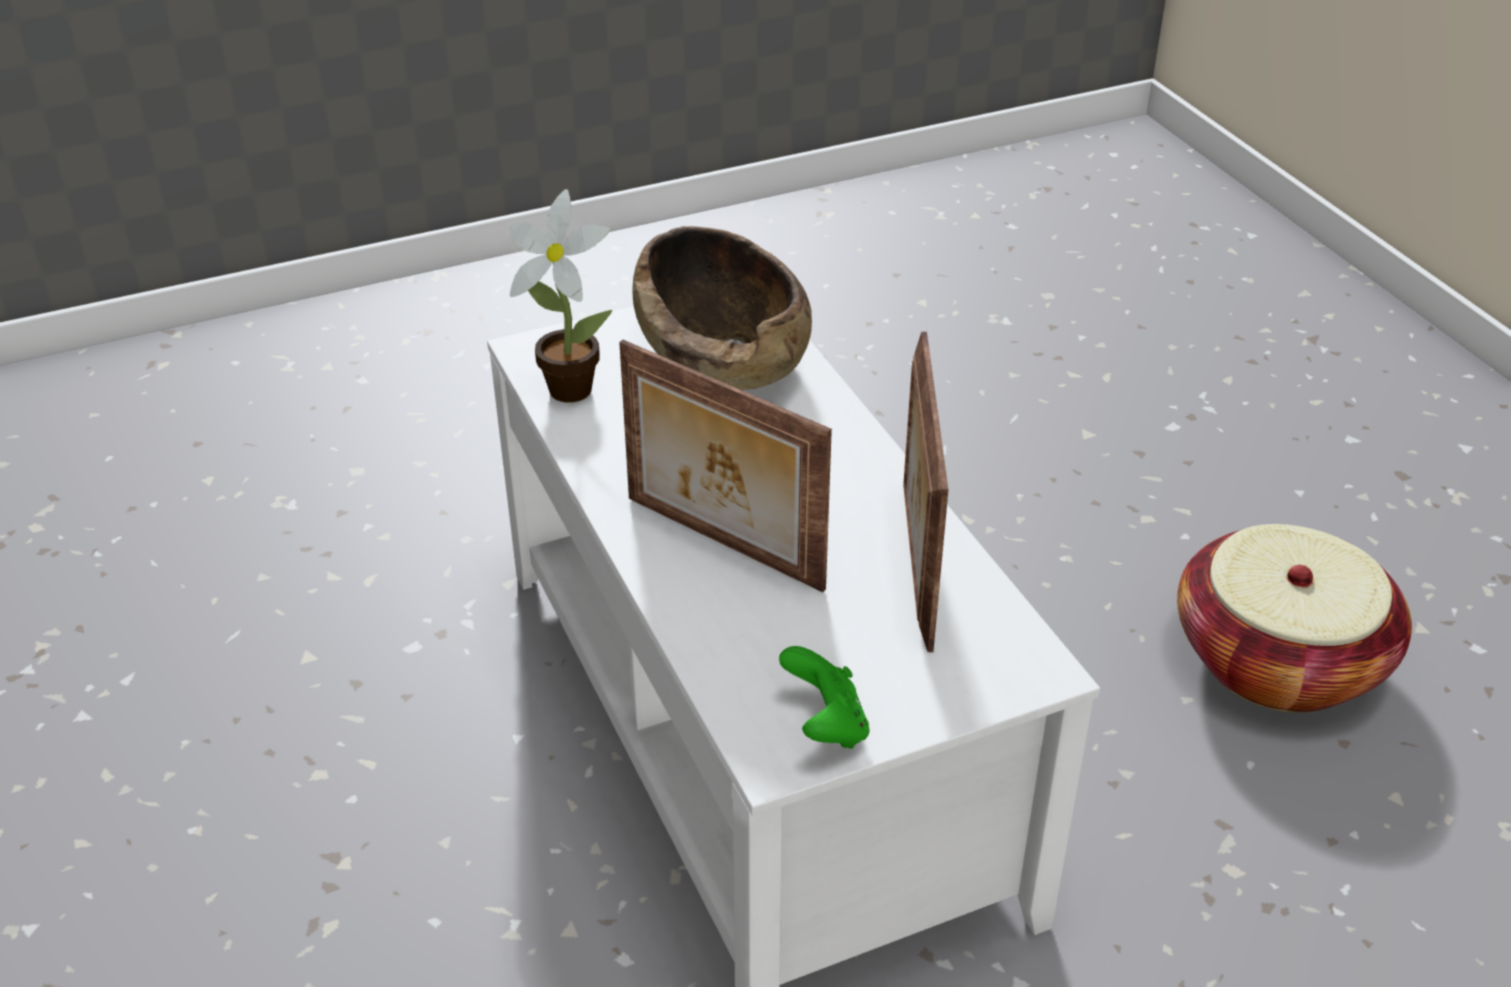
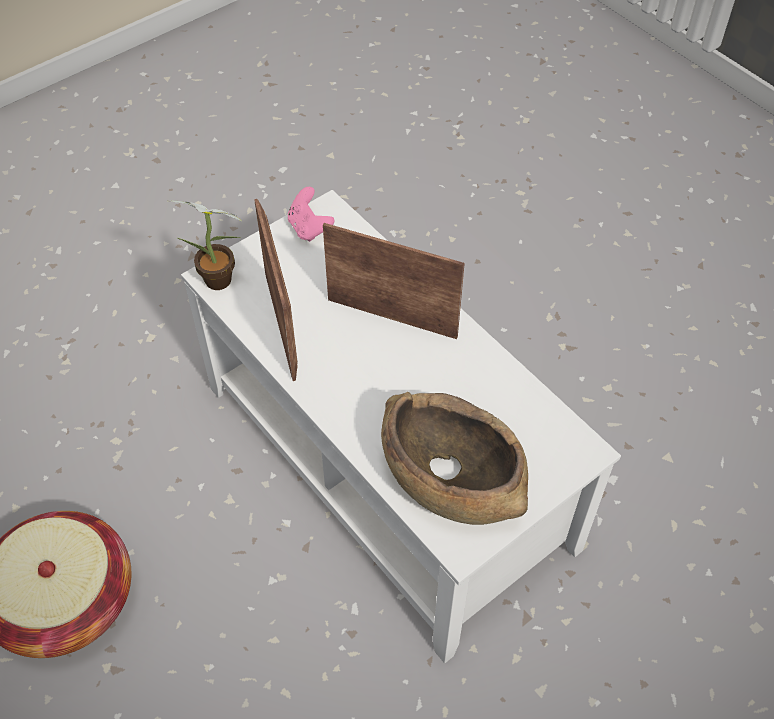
camera: 165 degrees right, 15 degrees up
potted plant [509,189,613,403] -> potted plant moved to [169,201,242,290]
green game controller [779,646,869,749] -> pink game controller [288,187,335,242]

